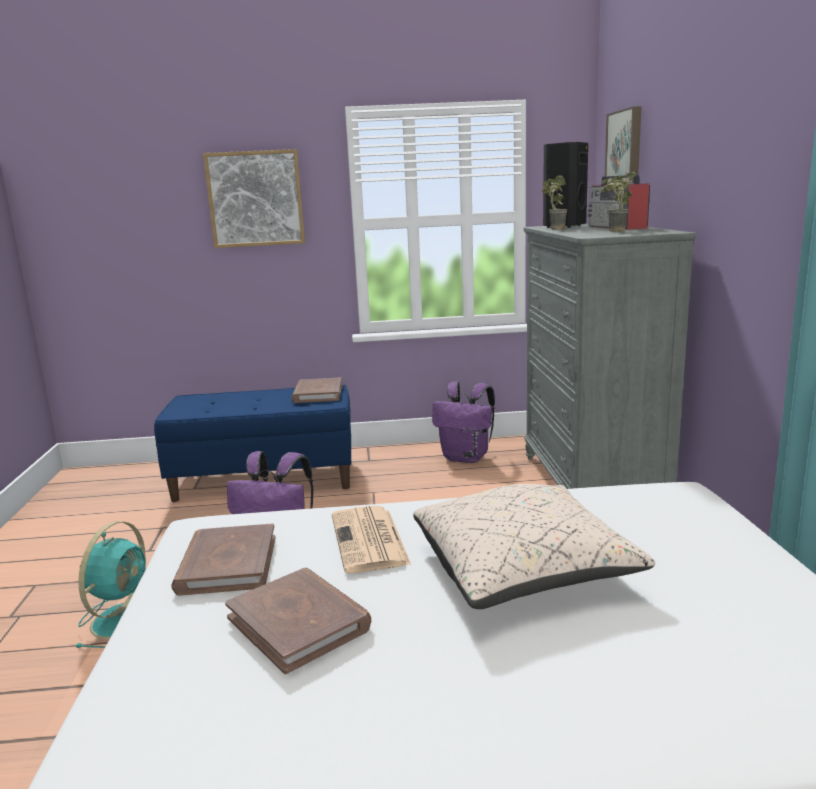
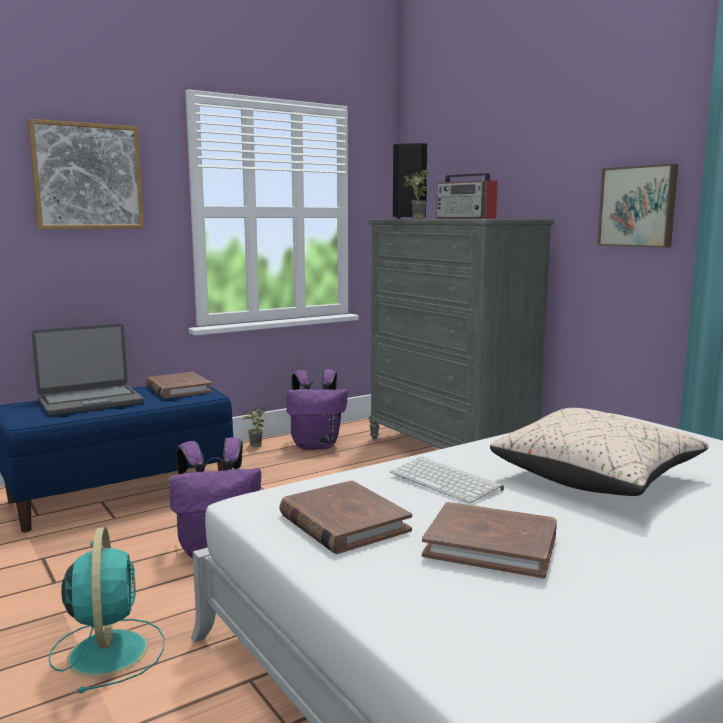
camera: 30 degrees left, 5 degrees down
newspaper [332,506,411,573] -> keyboard [390,457,504,503]
potted plant [600,171,636,232] -> potted plant moved to [243,406,266,447]
picture [605,106,642,184] -> picture moved to [597,164,678,248]
none -> laptop [32,323,144,416]

